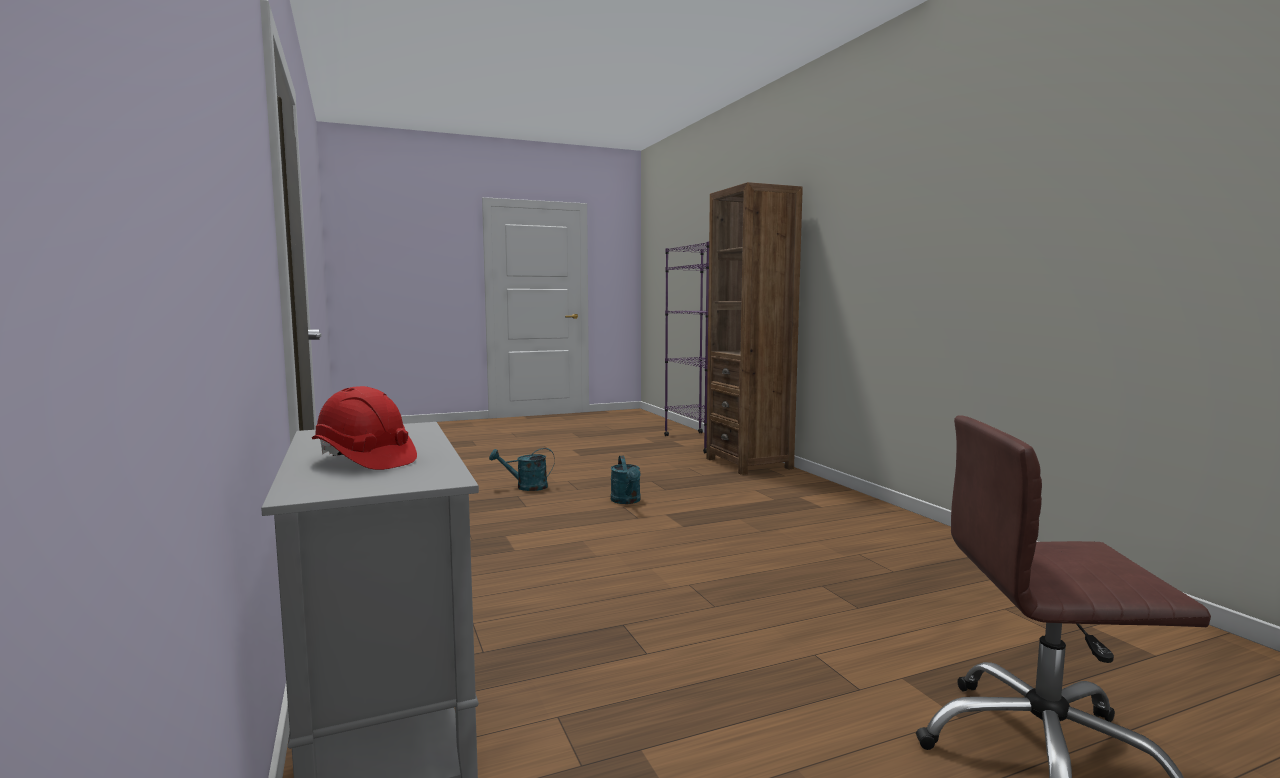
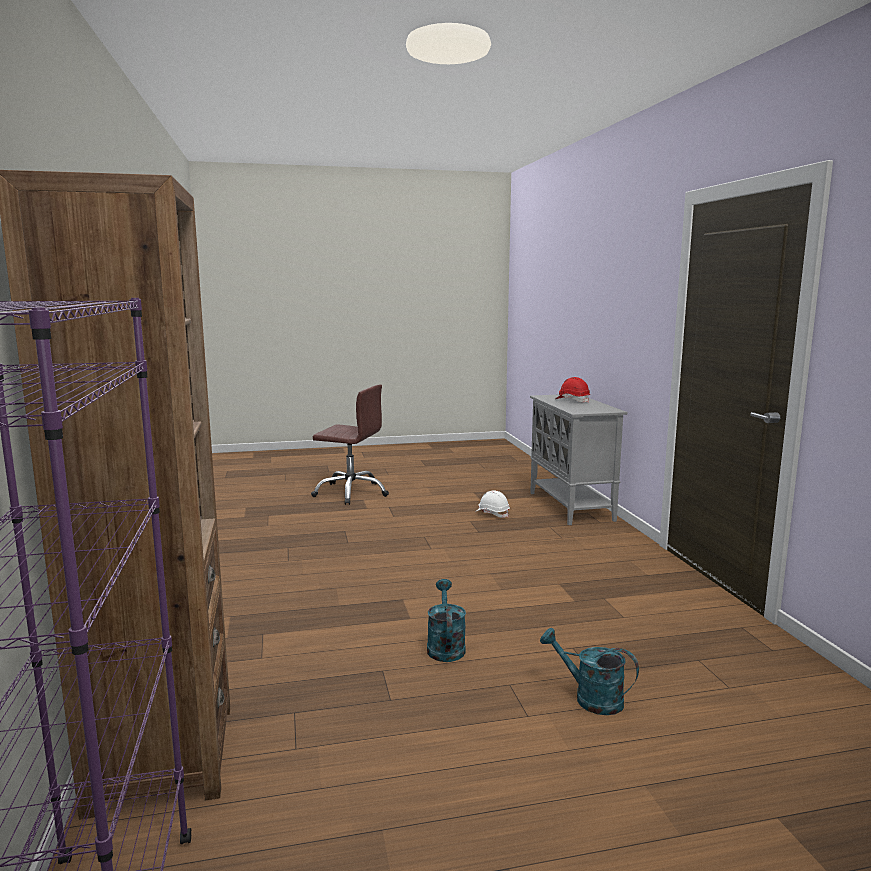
camera: 170 degrees left, 5 degrees up
turquoise watering can [489,448,555,491] -> turquoise watering can turned 150 degrees counterclockwise [540,628,639,715]
none -> white hard hat [475,490,510,518]

